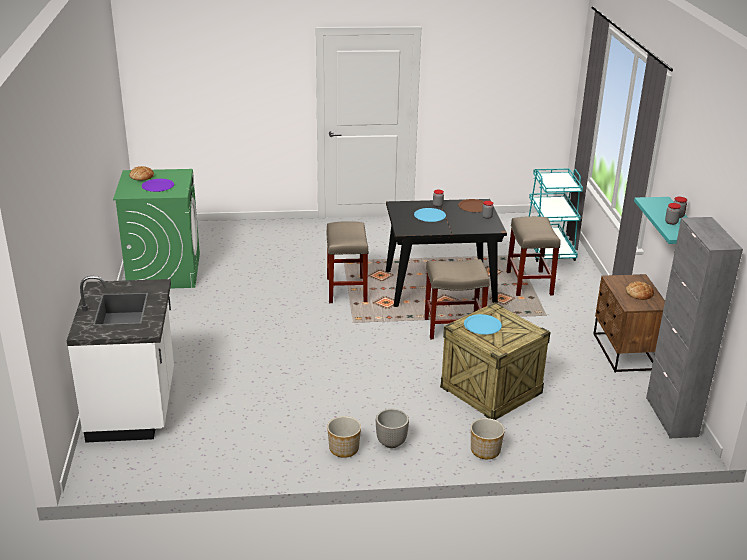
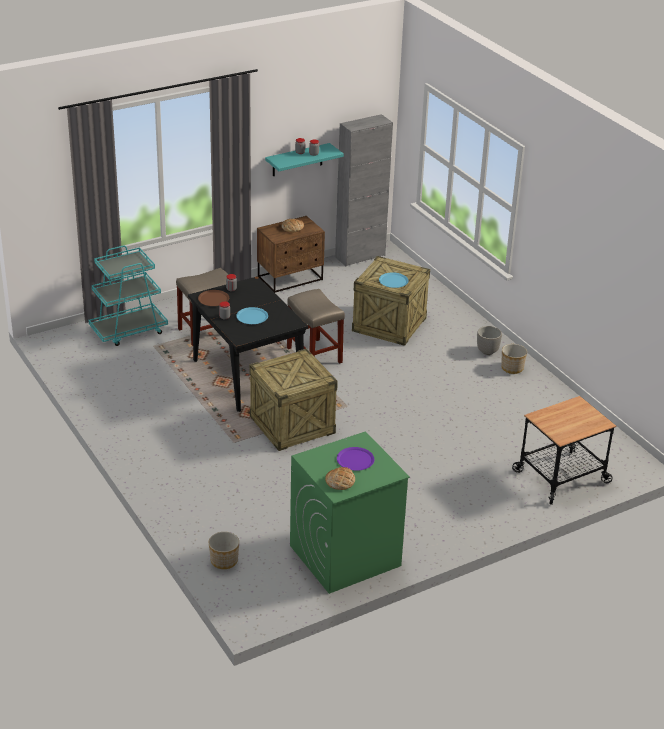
camera: 115 degrees left, 5 degrees up
white counter [67,276,174,443] -> cart [512,396,616,505]
beige stool [326,221,369,303] -> crate [249,348,338,451]
planter [471,418,505,459] -> planter moved to [209,532,239,569]

